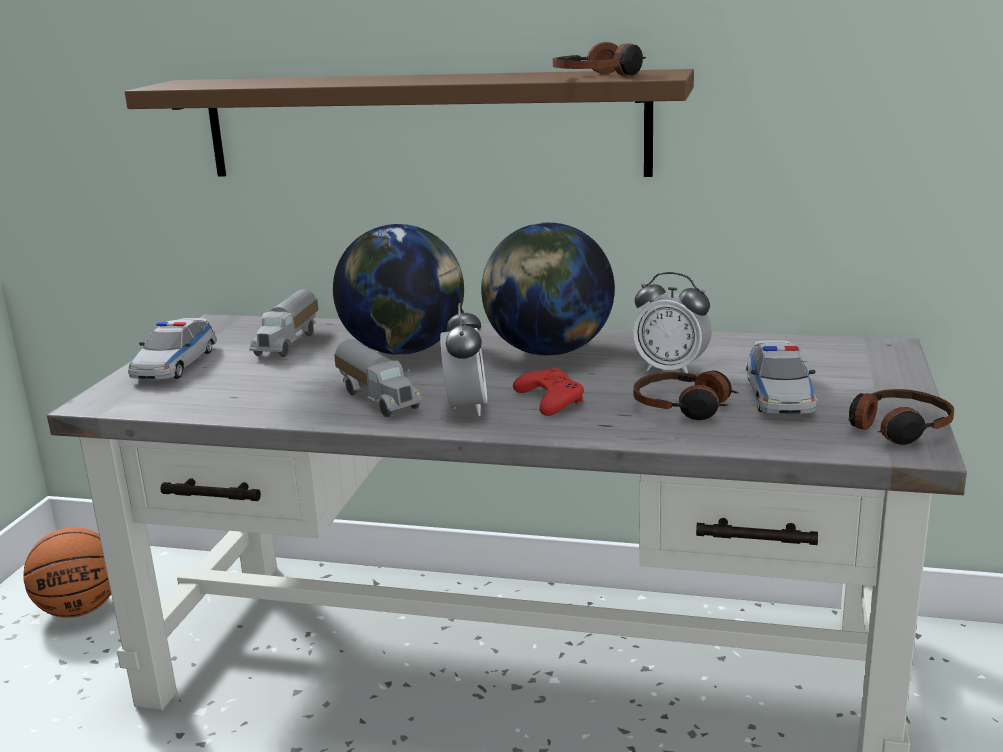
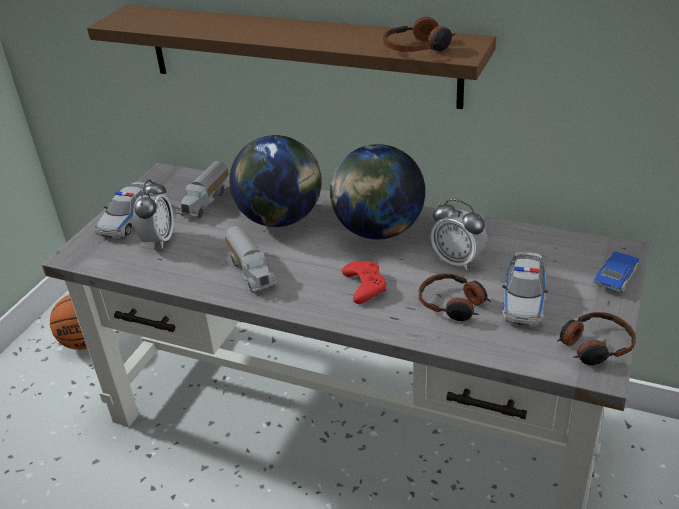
camera: 10 degrees right, 15 degrees up
alarm clock [440,303,487,416] -> alarm clock moved to [133,180,174,248]
none -> blue toy car [593,251,640,292]

